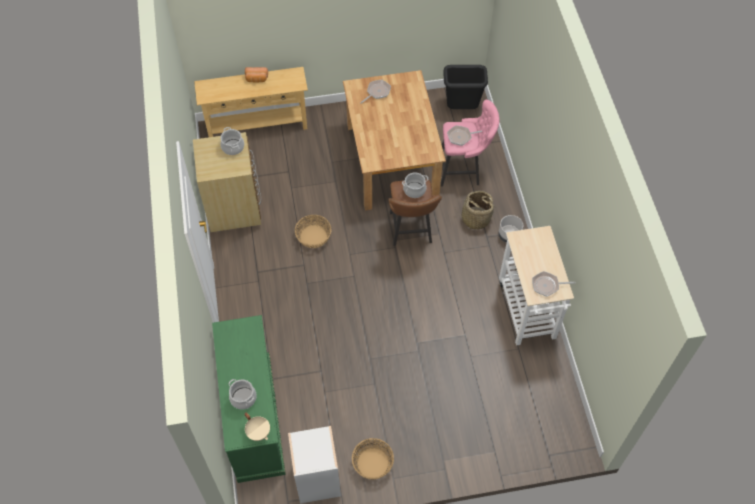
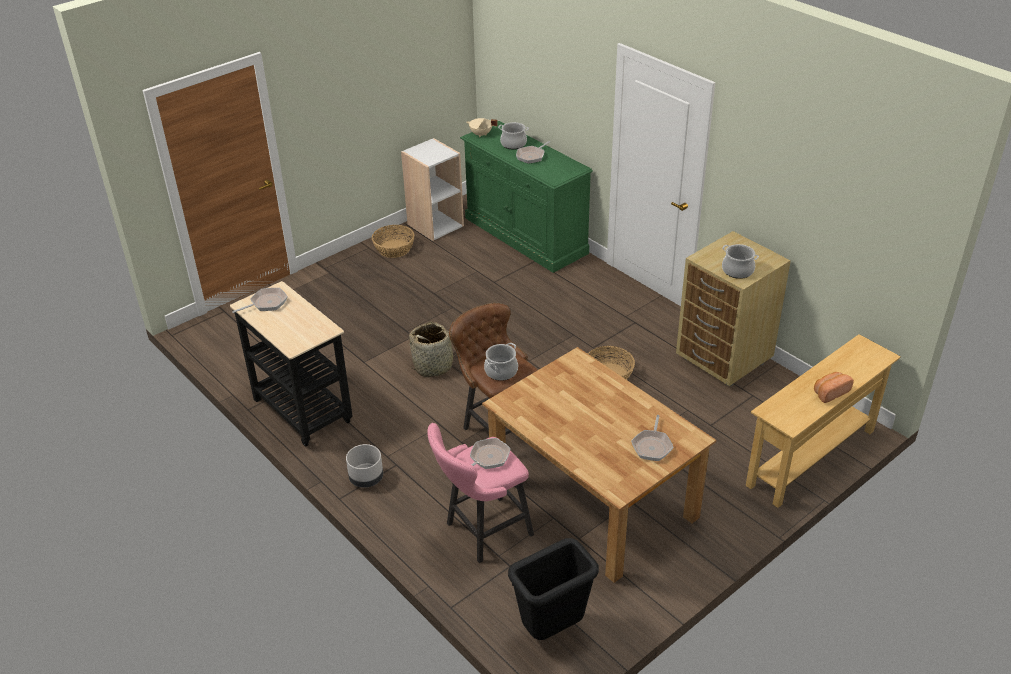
camera: 150 degrees right, 20 degrees down
basket [455,191,495,230] -> basket moved to [408,322,455,377]
white cart [499,226,574,345] -> black cart [230,281,353,446]
none -> frying pan [516,141,550,164]

